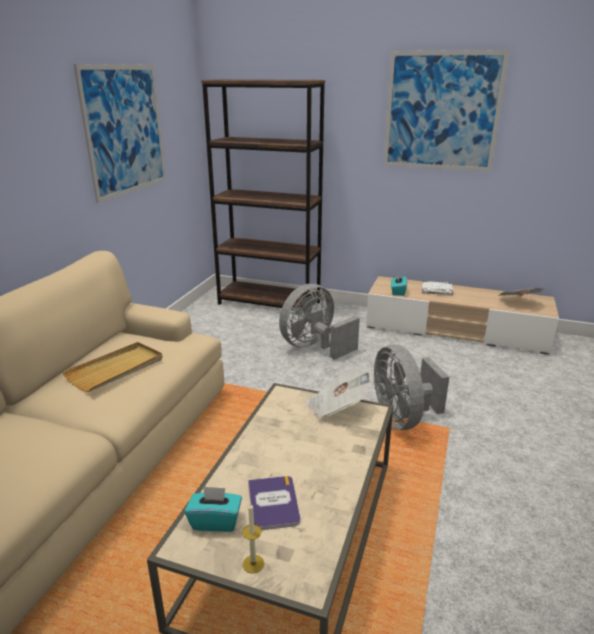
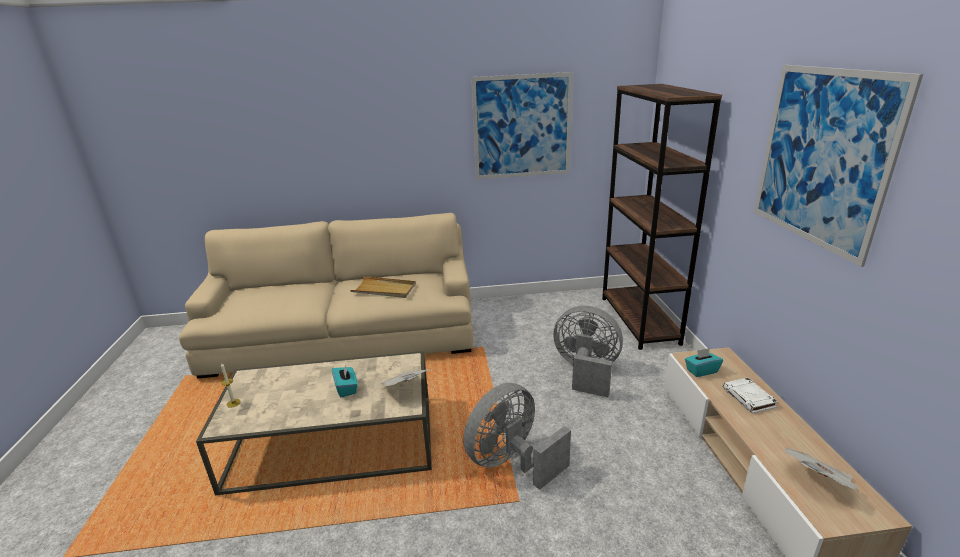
camera: 65 degrees right, 0 degrees up
turquoise tissue box [185,486,242,532] -> turquoise tissue box moved to [332,364,358,397]
book [248,476,300,530] -> none

